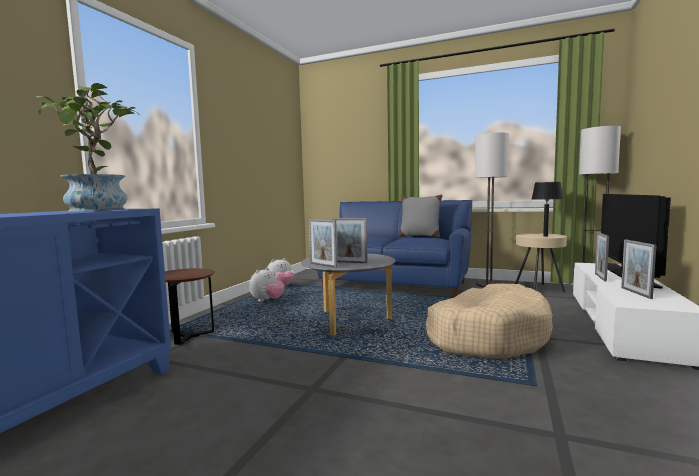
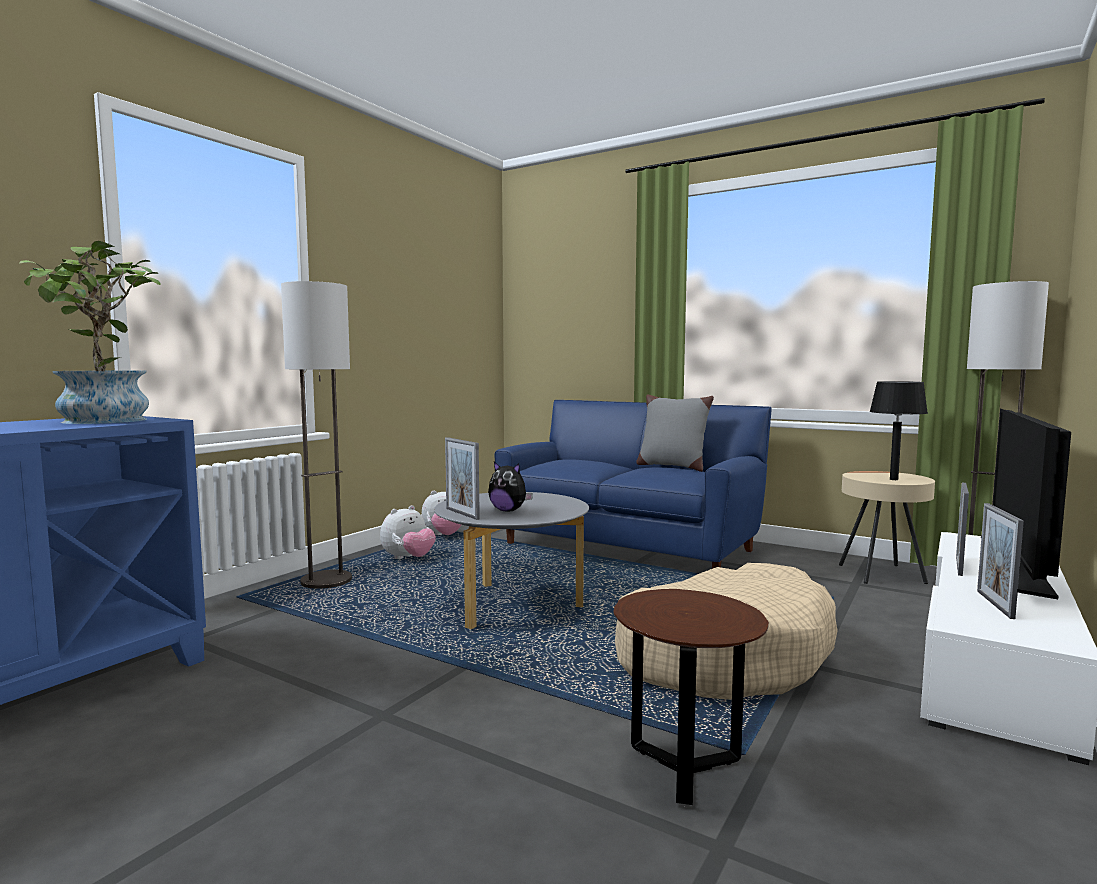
camera: 10 degrees right, 0 degrees up
brown side table [165,268,215,345] -> brown side table moved to [614,589,769,805]
picture frame [331,218,368,263] -> plush toy [488,462,533,512]
floor lamp [475,133,509,288] -> floor lamp moved to [281,281,352,589]

